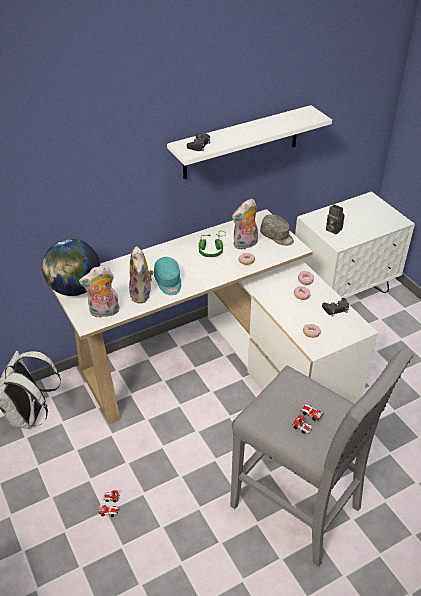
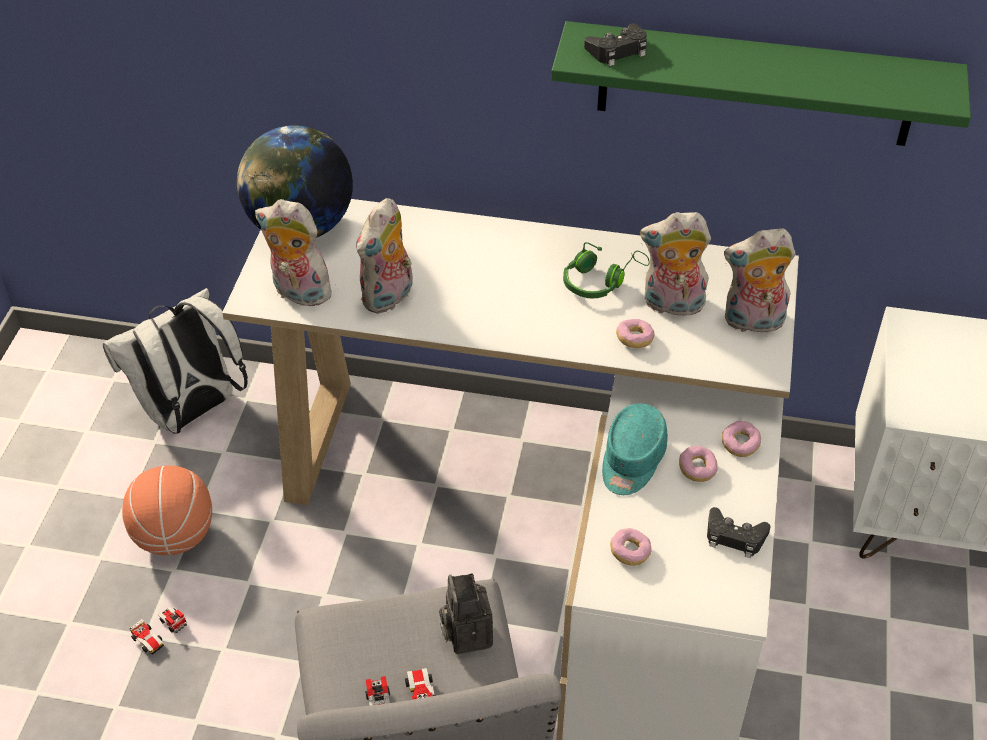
camera: 40 degrees right, 5 degrees up
turquoise cap [154,257,181,295] -> turquoise cap moved to [602,404,668,495]
white shelf [167,105,332,179] -> green shelf [551,21,971,146]
grey cap [260,214,294,246] -> plush toy [724,228,796,337]
camera [326,204,345,234] -> camera moved to [439,574,493,654]
none -> basketball [122,465,212,555]

